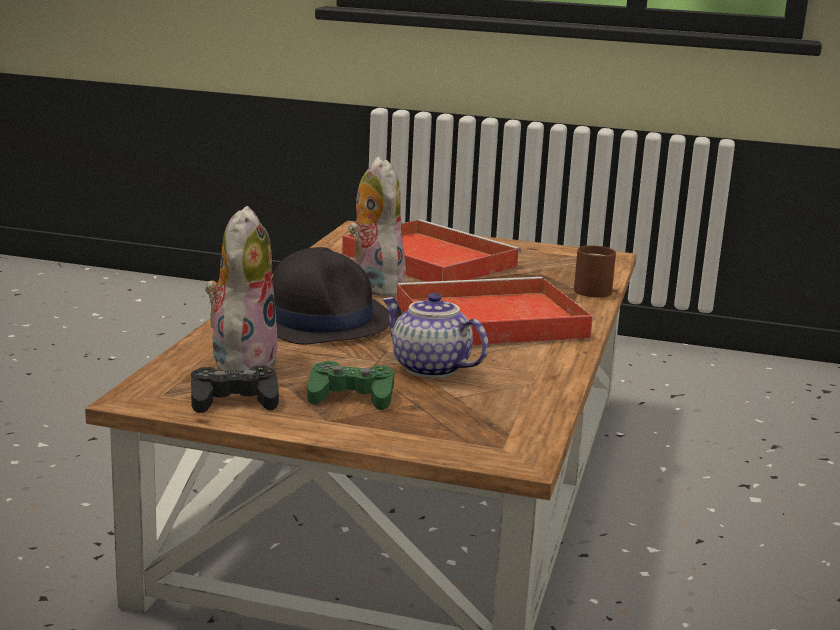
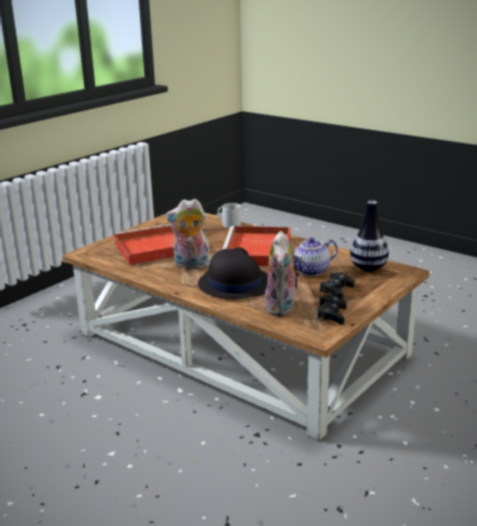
camera: 65 degrees left, 5 degrees up
plush toy [205,206,278,371] -> plush toy turned 120 degrees counterclockwise [264,231,301,316]
green game controller [307,361,394,410] -> black game controller [319,272,355,300]
brown mug [574,245,616,297] -> white mug [217,203,241,228]
none -> vase [350,201,389,272]

